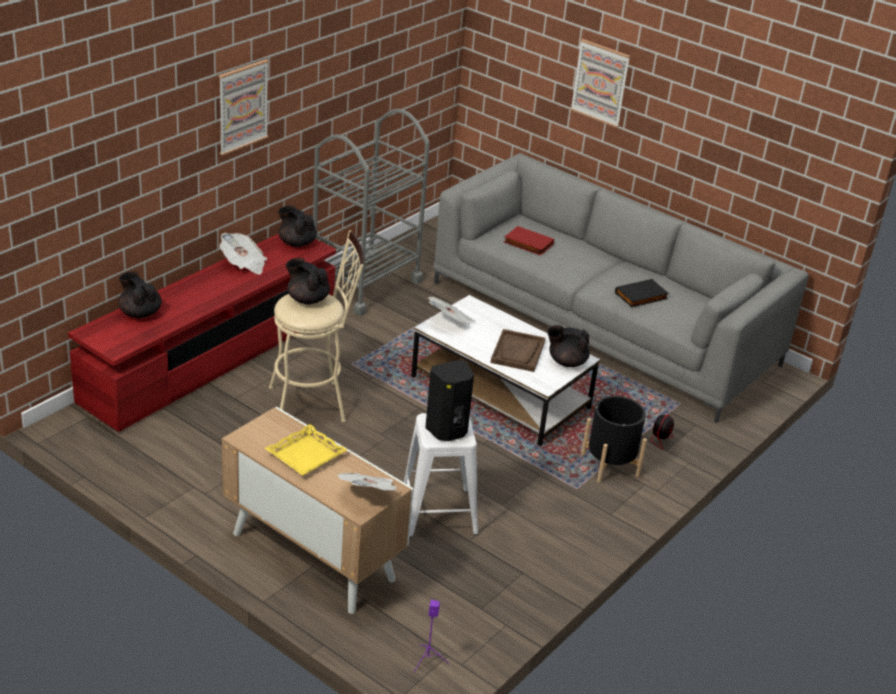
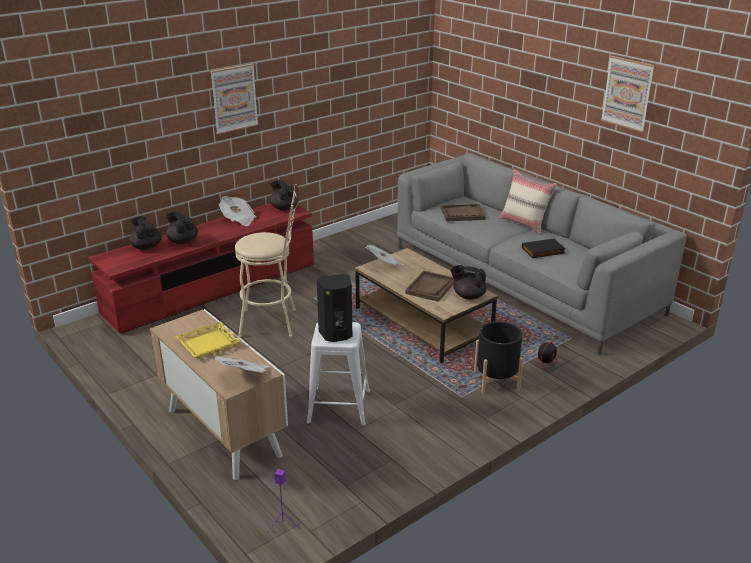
camera: 15 degrees right, 5 degrees down
black teapot [286,258,330,304] -> black teapot moved to [166,211,198,244]
grey cart [313,109,430,316] -> none
white coffee table [411,295,600,446] -> brown coffee table [355,248,498,363]
red book [504,226,554,256] -> brown tray [441,204,486,221]
picture [570,39,630,128] -> picture moved to [601,56,655,132]
none -> beige pillow [499,170,557,234]

